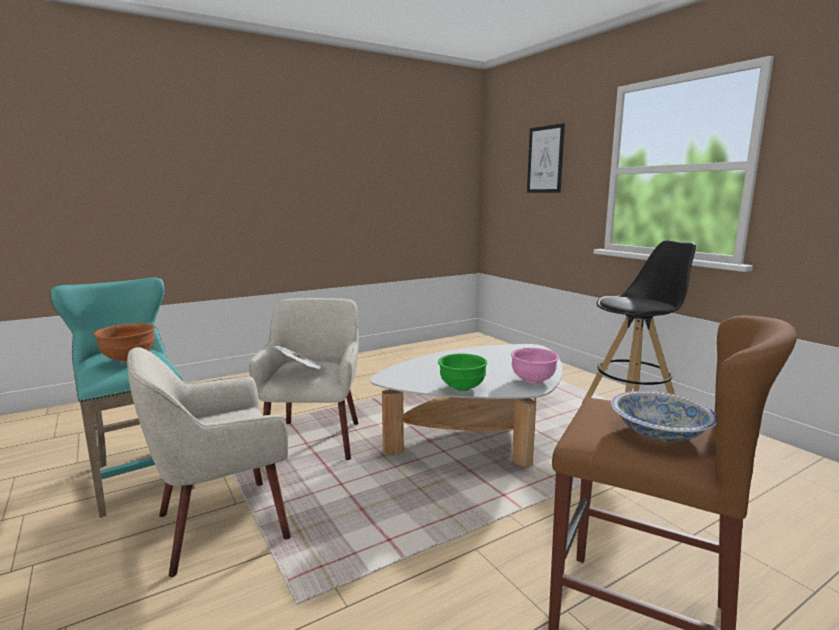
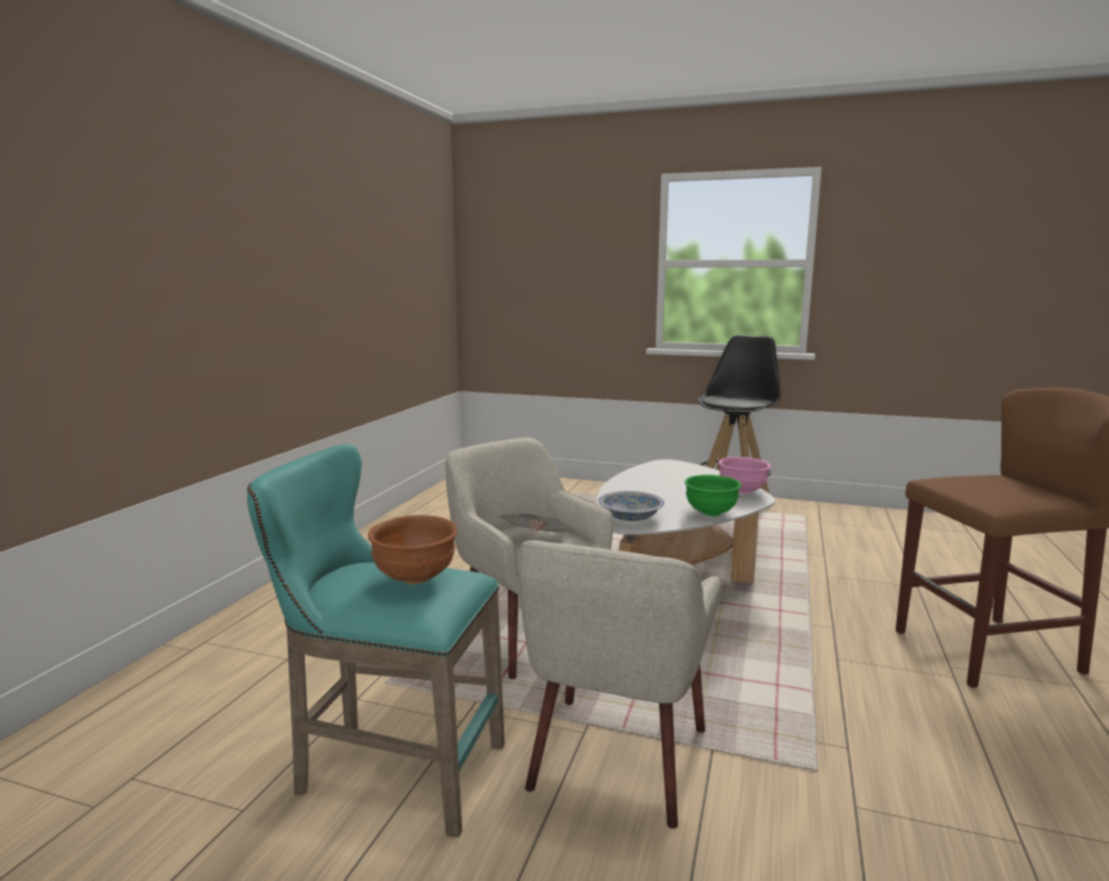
camera: 40 degrees left, 0 degrees up
picture [527,123,565,193] -> none
bowl [611,391,716,442] -> bowl moved to [598,491,664,521]

